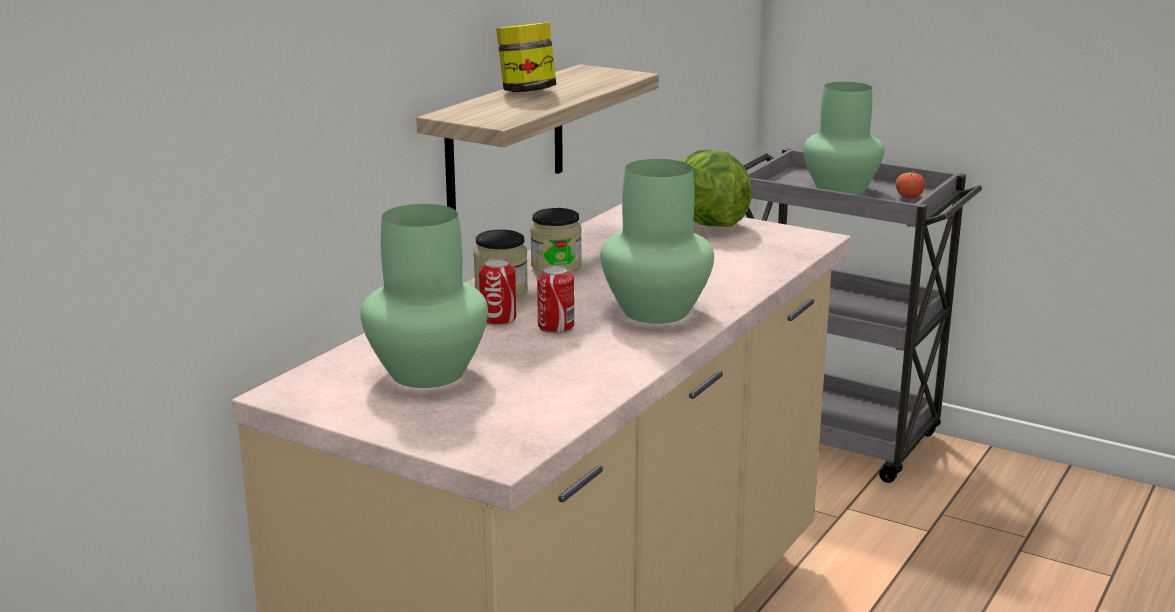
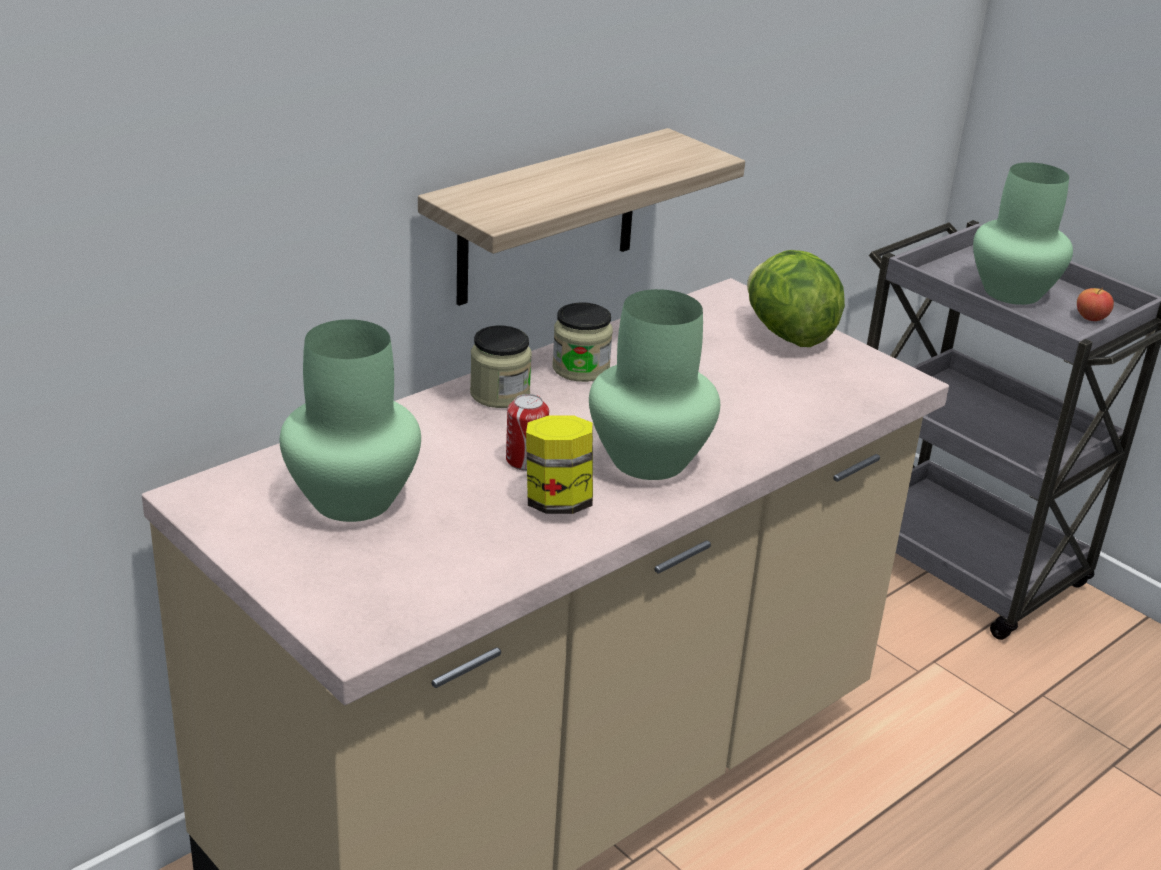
camera: 15 degrees right, 10 degrees up
can [479,258,516,326] -> none
jar [496,23,556,92] -> jar moved to [526,416,593,514]

